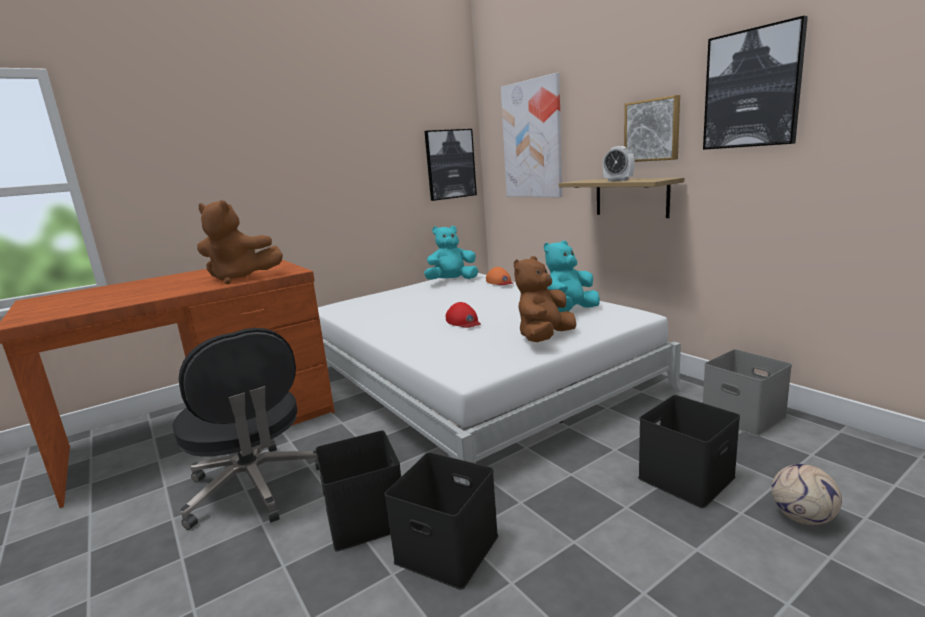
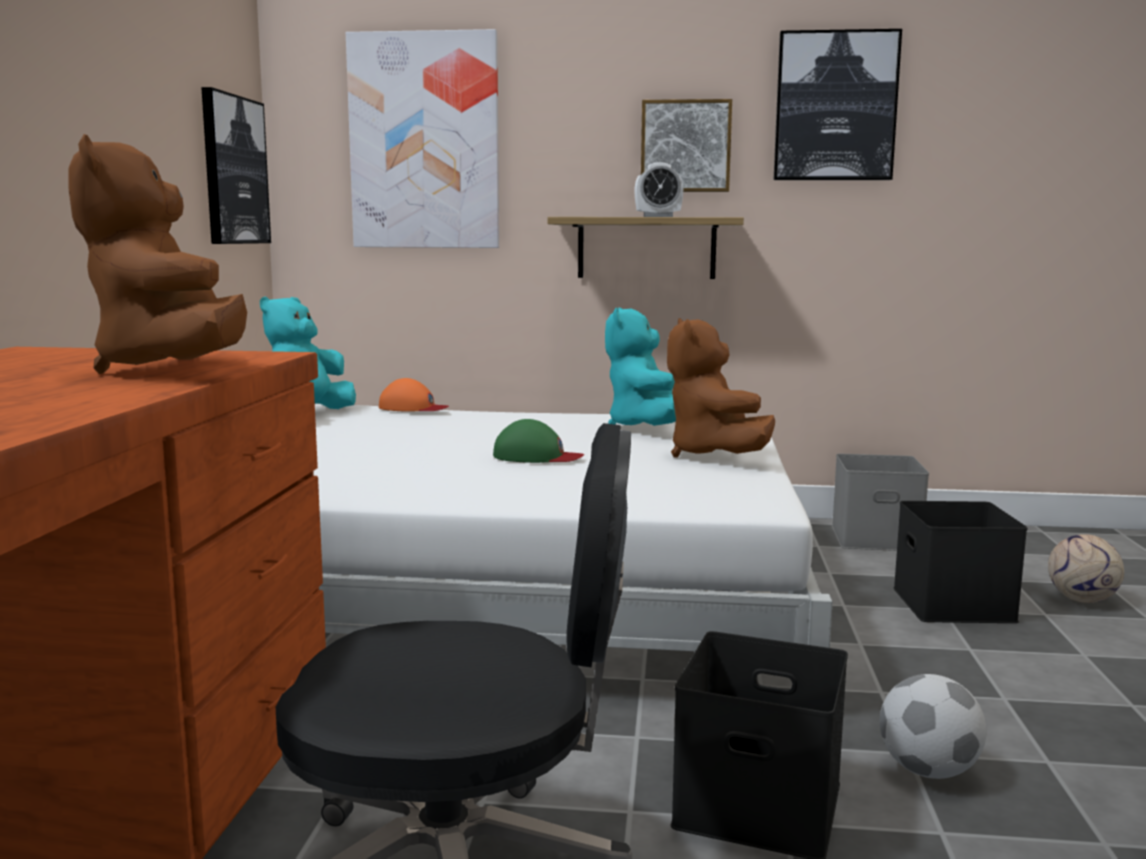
camera: 50 degrees left, 5 degrees down
brown plush toy [197,200,283,284] -> brown plush toy turned 105 degrees clockwise [68,134,247,374]
black storage box [384,452,498,590] -> football [880,674,986,779]
red cap [446,302,481,328] -> green cap [493,419,584,463]

